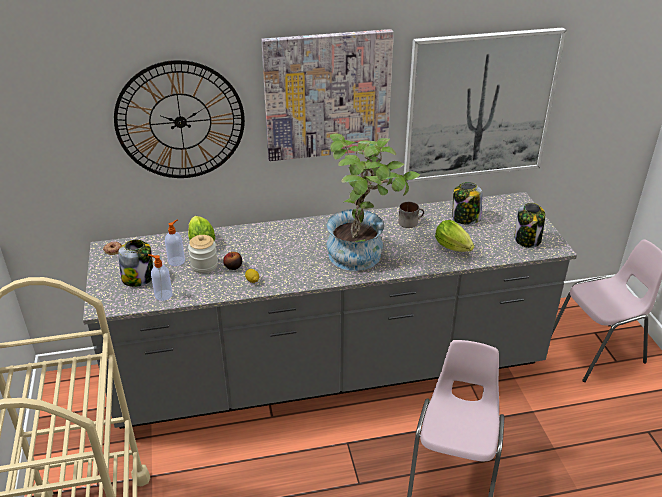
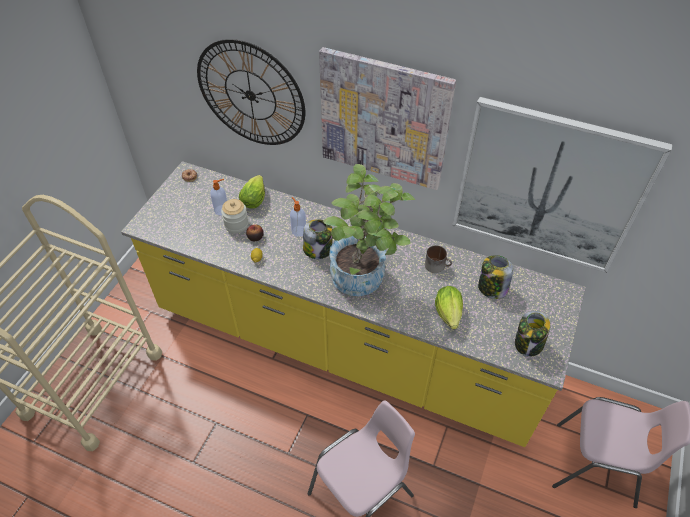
camera: 35 degrees right, 15 degrees up
grey counter [83,192,577,429] -> yellow counter [121,161,586,447]
jar [118,240,153,287] -> jar moved to [303,219,333,259]
soap dispenser [148,254,173,301] -> soap dispenser moved to [290,197,306,237]

